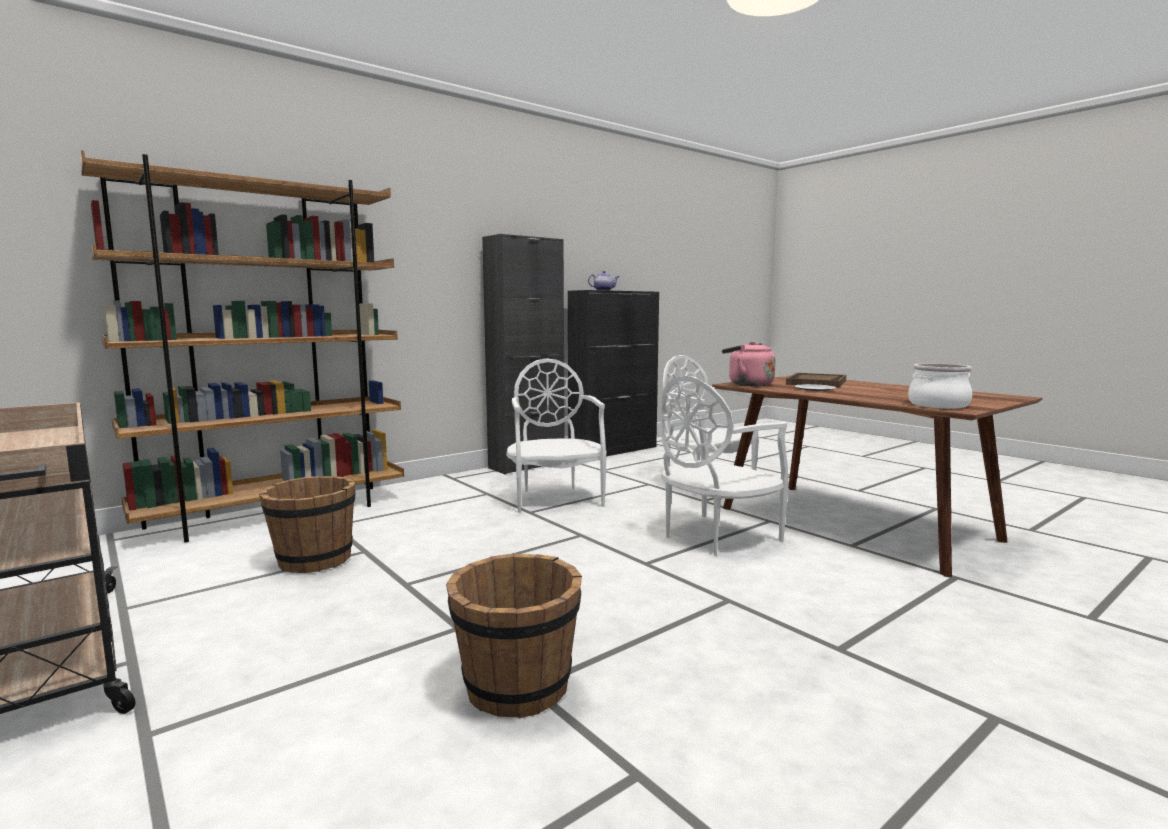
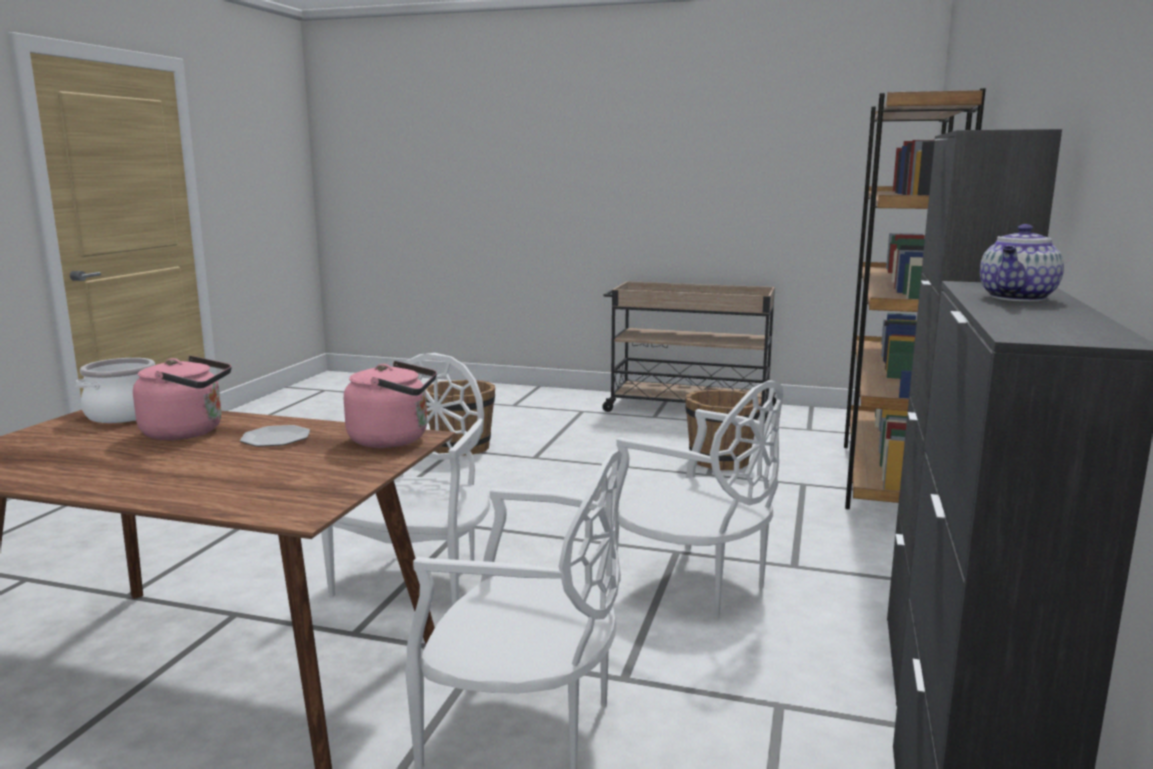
camera: 145 degrees right, 5 degrees up
brown tray [786,373,846,387] -> none
none -> pink kettle [133,356,232,440]

